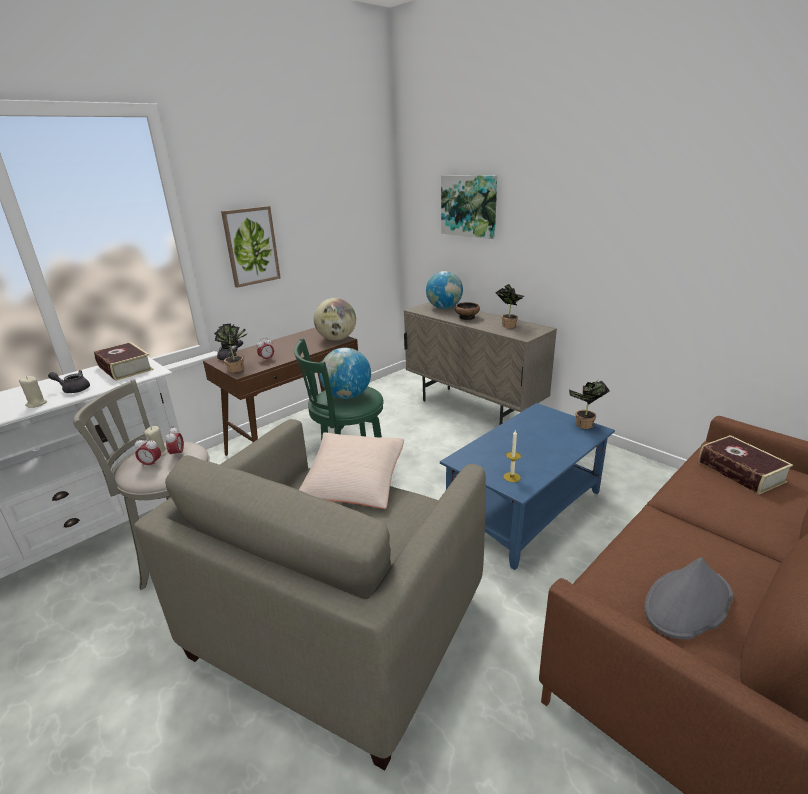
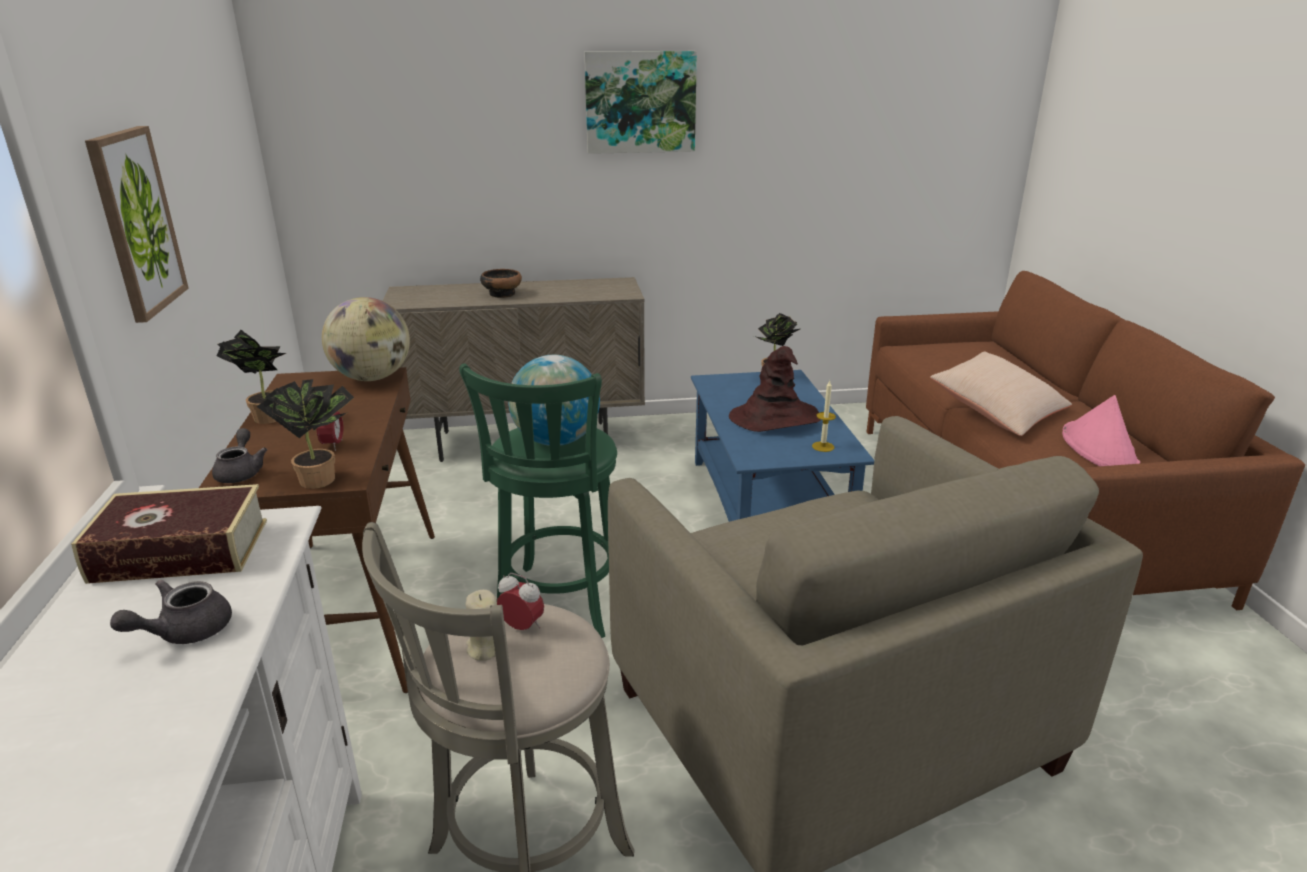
camera: 55 degrees left, 0 degrees up
beige candle [19,376,47,408] -> none
alarm clock [135,437,161,467] -> none
beige pillow [299,433,404,509] -> beige pillow moved to [930,351,1072,436]
globe [426,271,463,309] -> none
picture [441,175,497,239] -> picture moved to [584,51,697,154]
potted plant [495,284,524,328] -> potted plant moved to [216,330,286,424]
grey hat [644,557,733,639] -> pink hat [1062,395,1140,466]
book [698,435,793,494] -> none
none -> brown hat [729,346,821,432]

